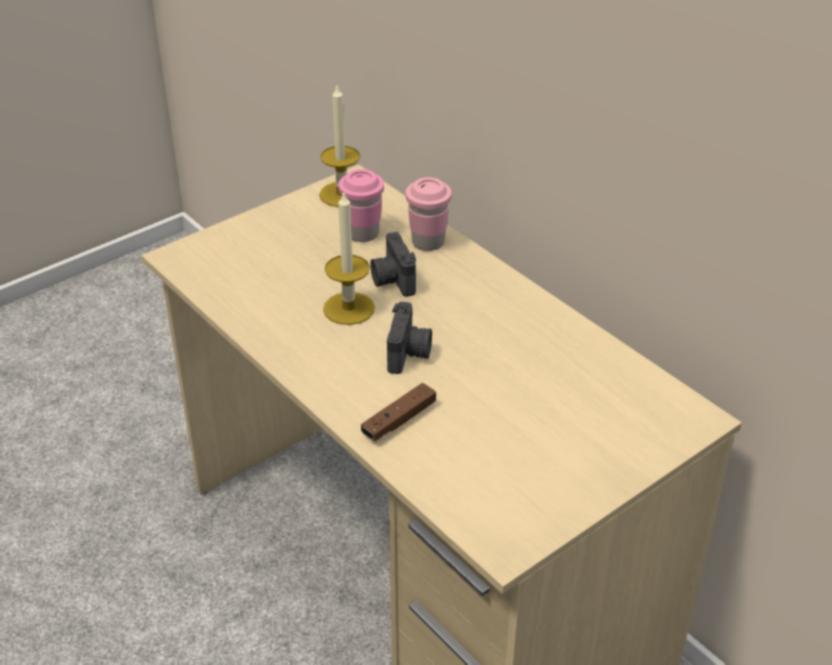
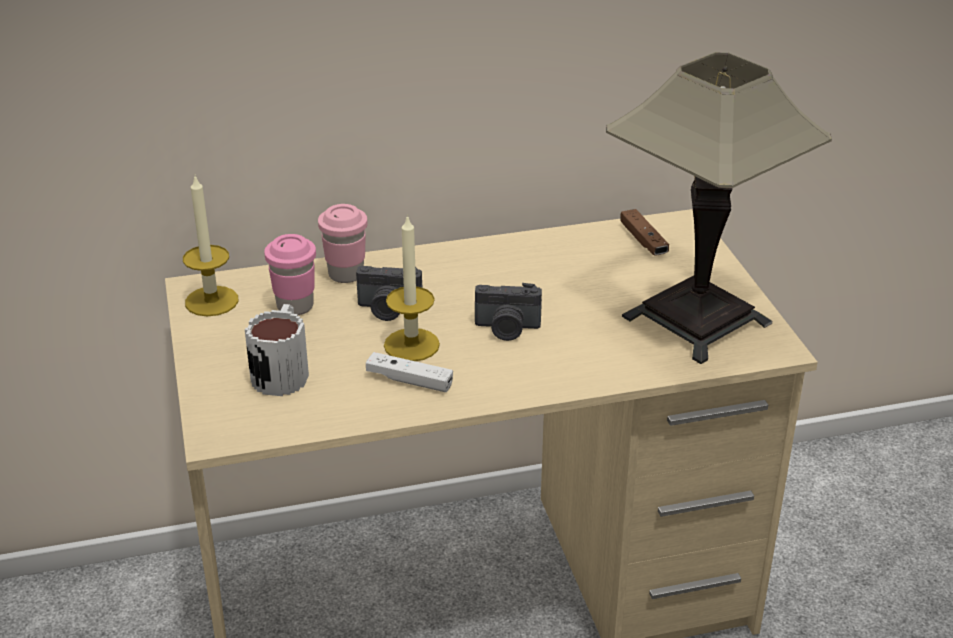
camera: 65 degrees left, 5 degrees down
brown game controller [361,383,436,441] -> brown game controller moved to [620,209,669,255]
camera [387,302,432,374] -> camera turned 150 degrees clockwise [475,283,542,341]
none -> mug [245,304,309,396]
none -> white game controller [366,352,453,392]
none -> table lamp [606,52,832,364]

